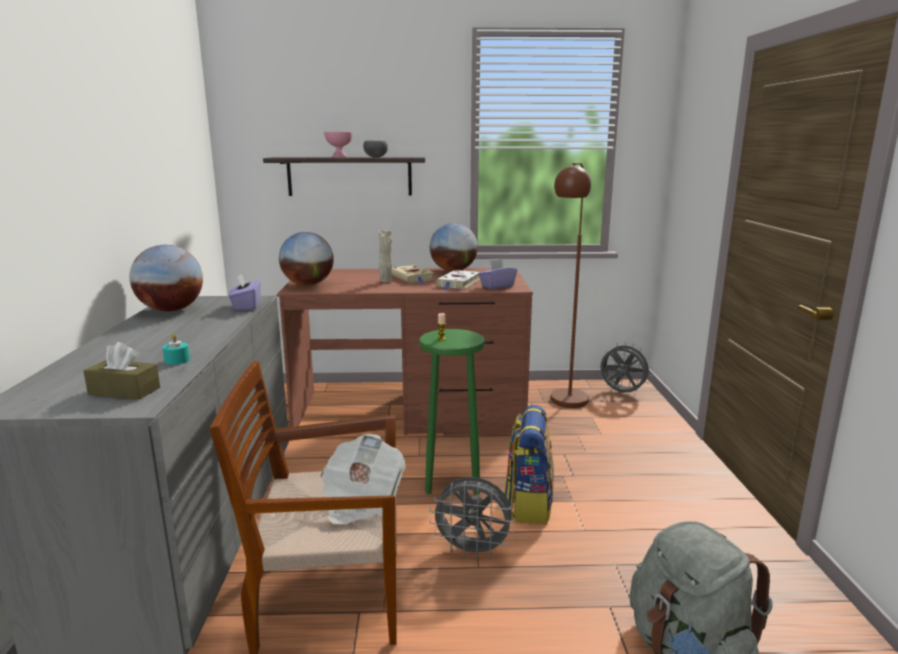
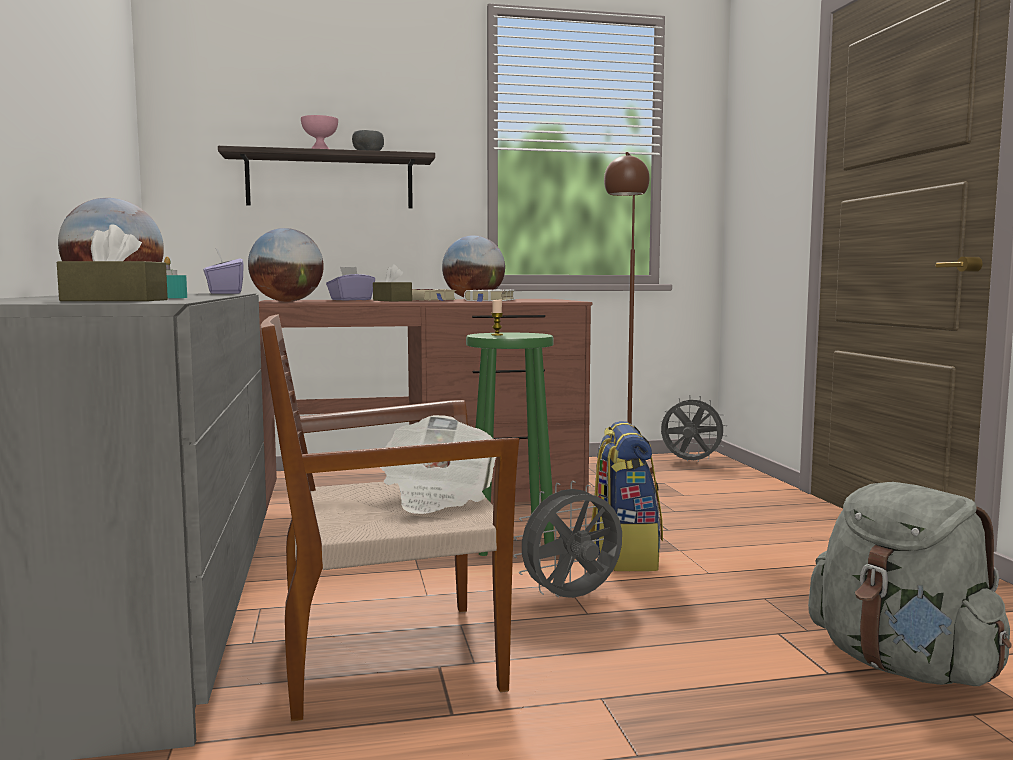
camera: 10 degrees left, 10 degrees down
beige vase [378,231,392,283] -> brown tissue box [373,264,412,301]
grey fan [429,477,515,559] -> grey fan turned 150 degrees clockwise [513,481,622,598]
purple tissue box [479,259,517,289] -> purple tissue box moved to [326,267,375,301]

